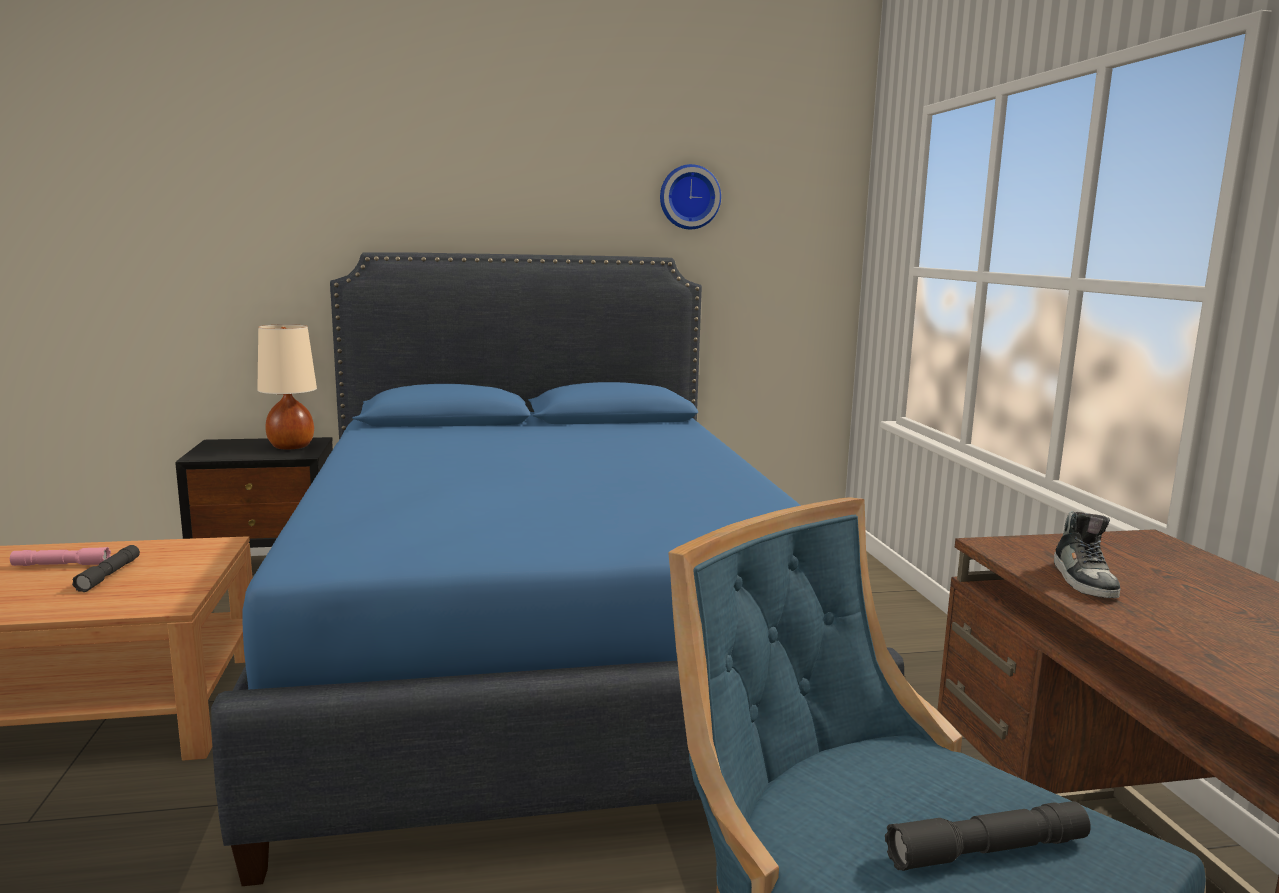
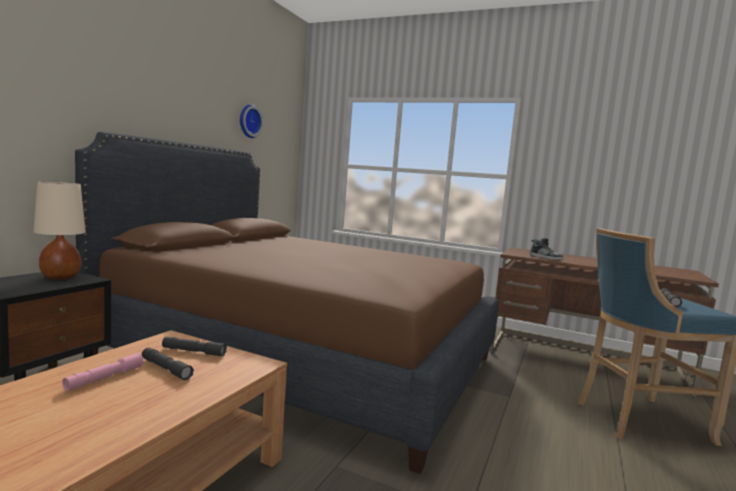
camera: 55 degrees left, 5 degrees down
blue bed [211,252,904,886] -> brown bed [75,131,499,474]
none -> grey flashlight [162,337,227,357]

